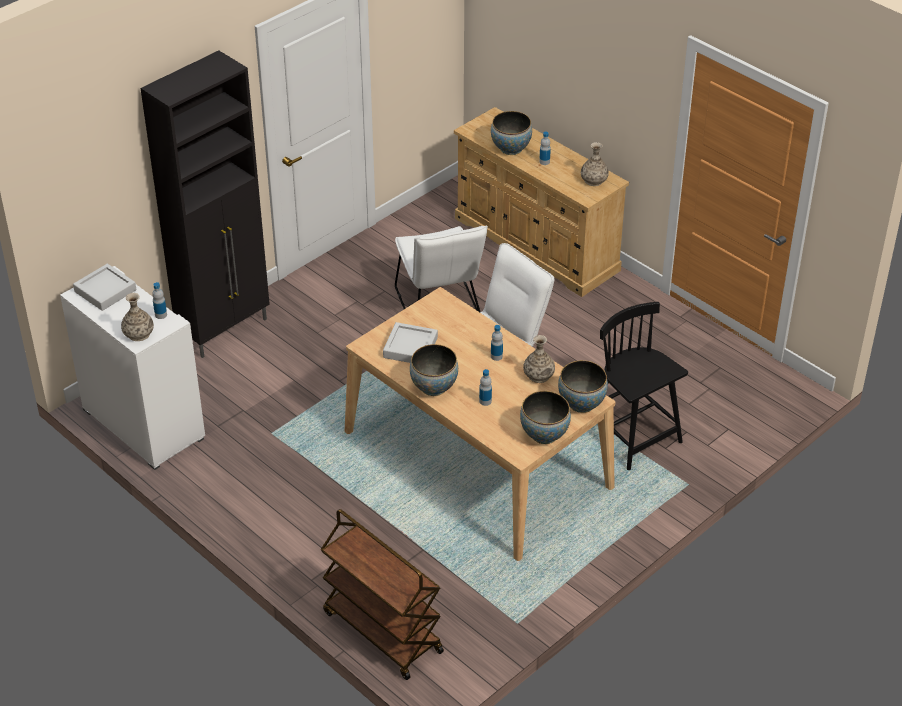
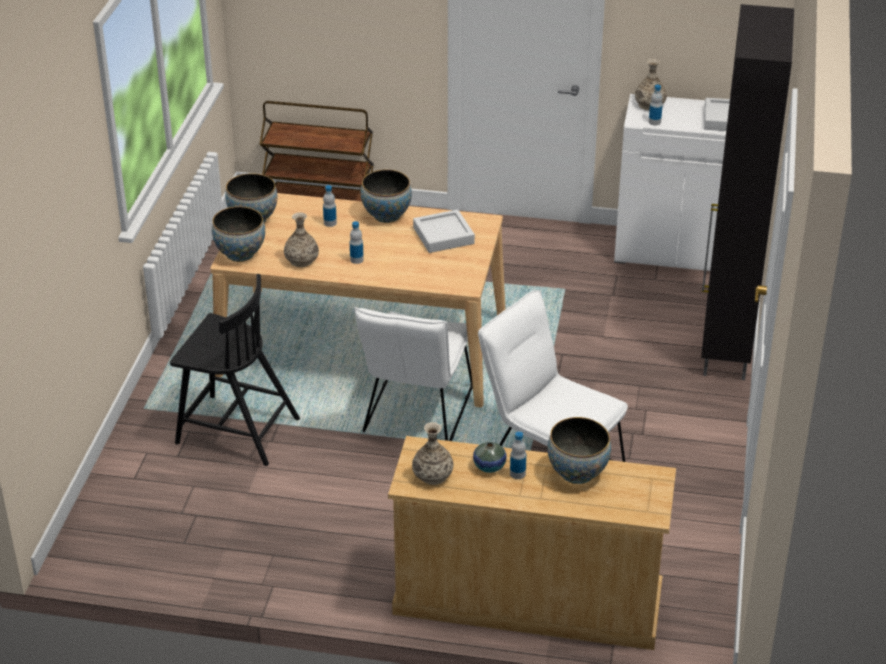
camera: 145 degrees right, 5 degrees down
none -> vase [473,442,507,473]

